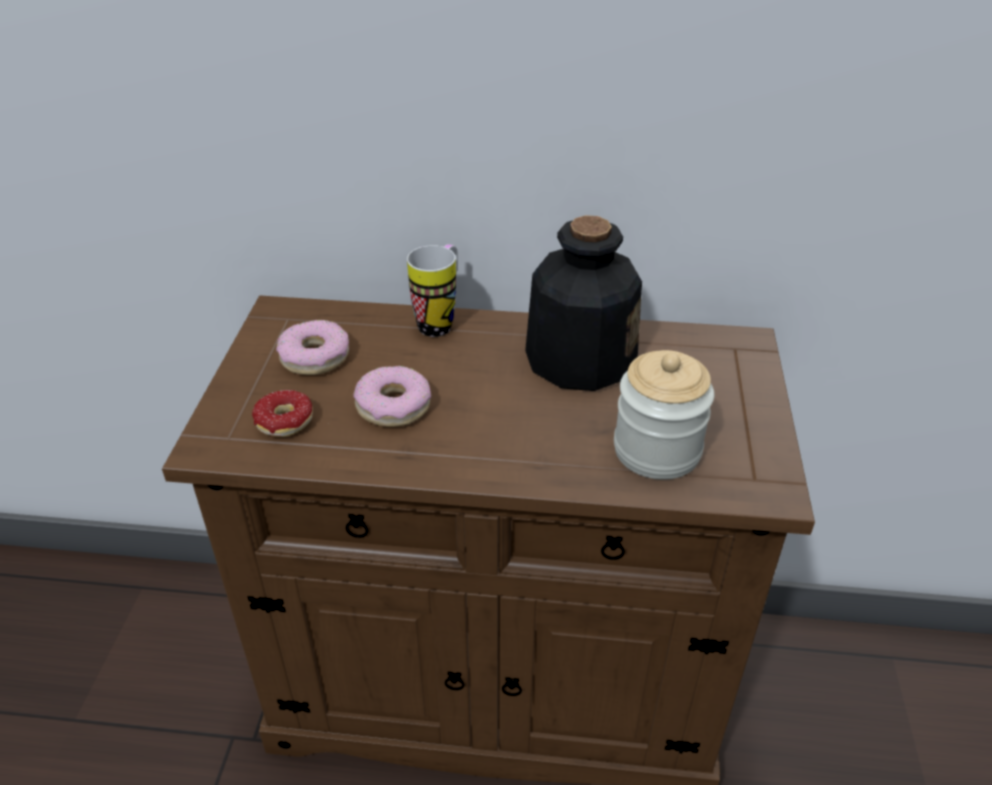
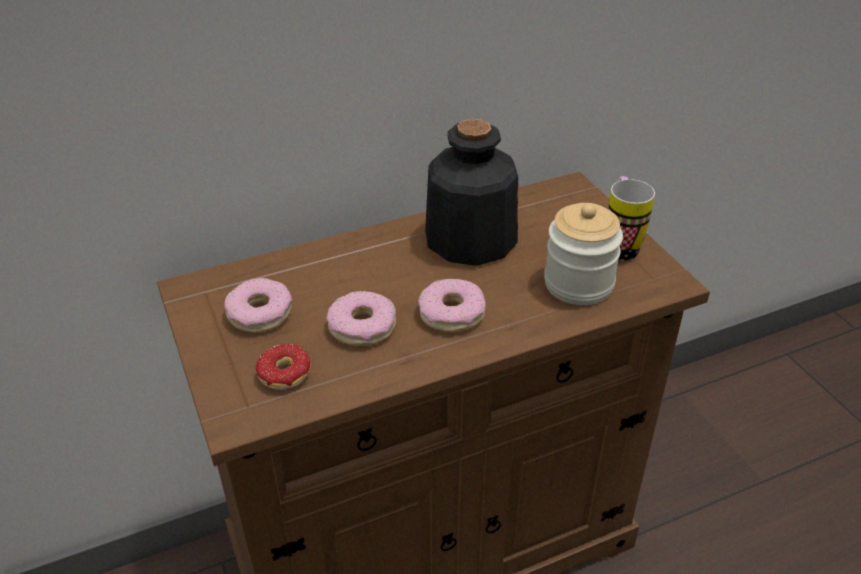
camera: 30 degrees left, 0 degrees up
mug [407,244,458,337] -> mug moved to [608,176,655,261]
none -> donut [418,279,486,333]

